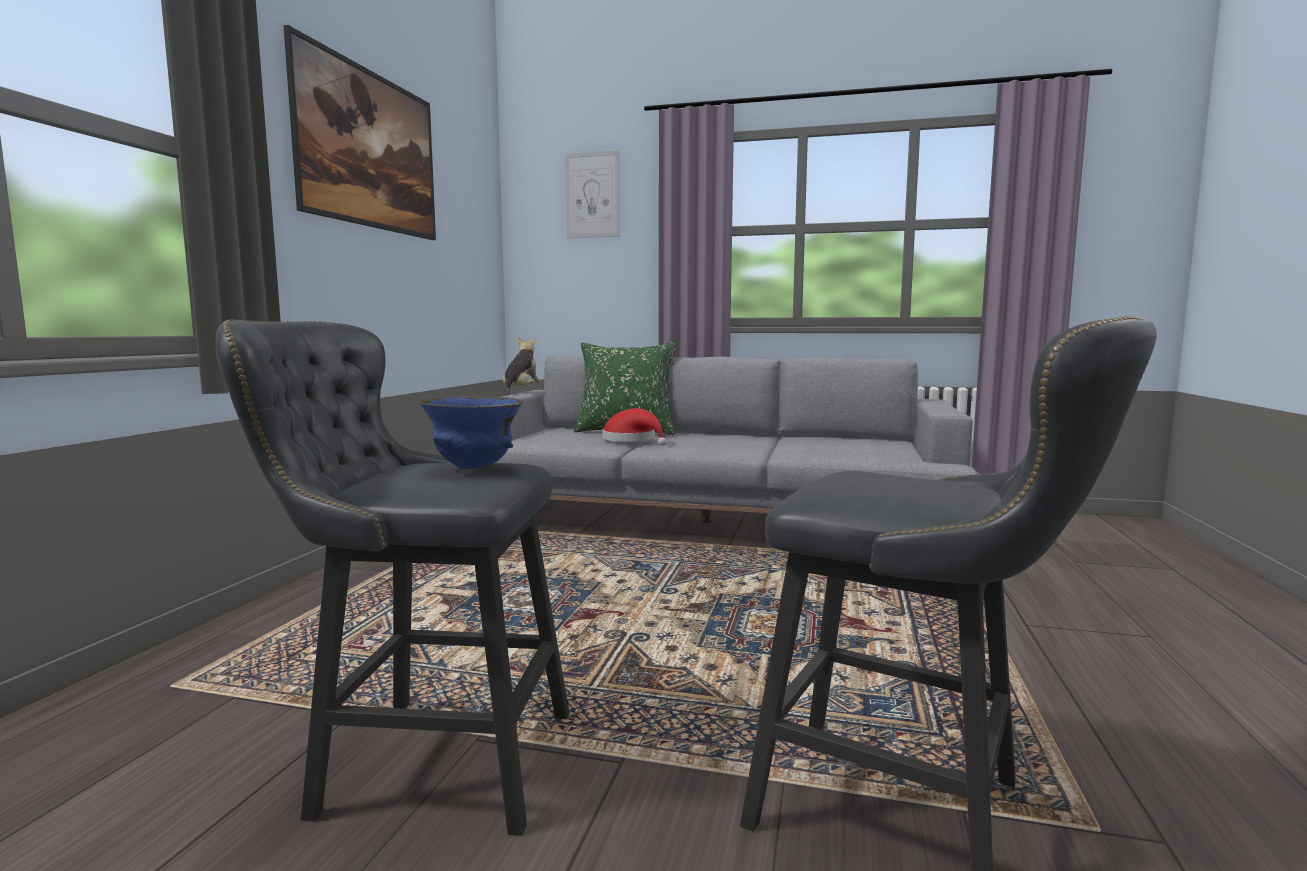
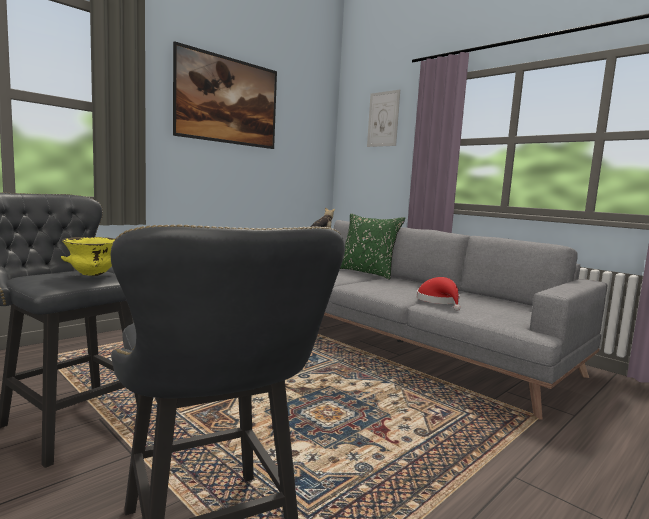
camera: 30 degrees right, 0 degrees up
blue bowl [419,396,523,469] -> yellow bowl [61,237,115,276]
red hat [602,408,666,446] -> red hat moved to [417,277,460,311]

